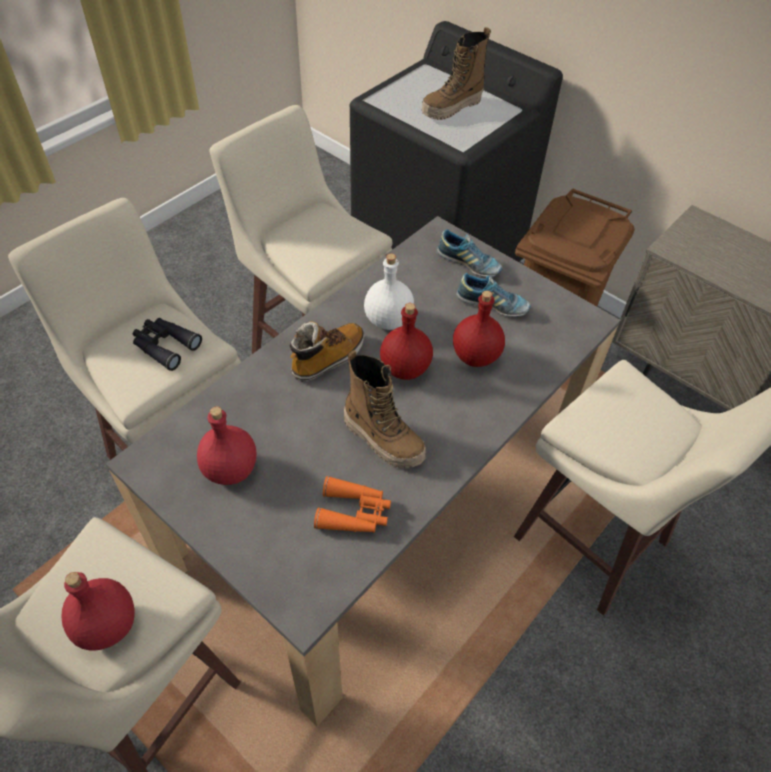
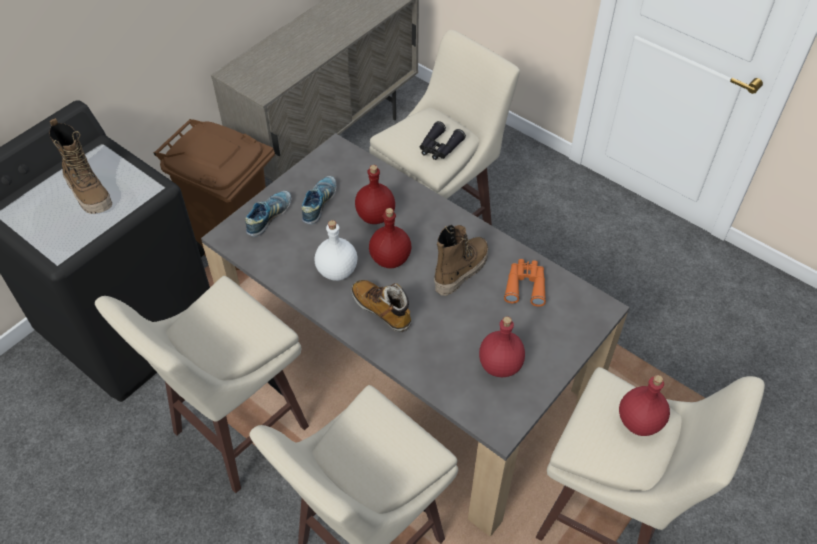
camera: 90 degrees left, 0 degrees up
black binoculars [133,318,202,371] -> black binoculars moved to [420,121,466,160]

